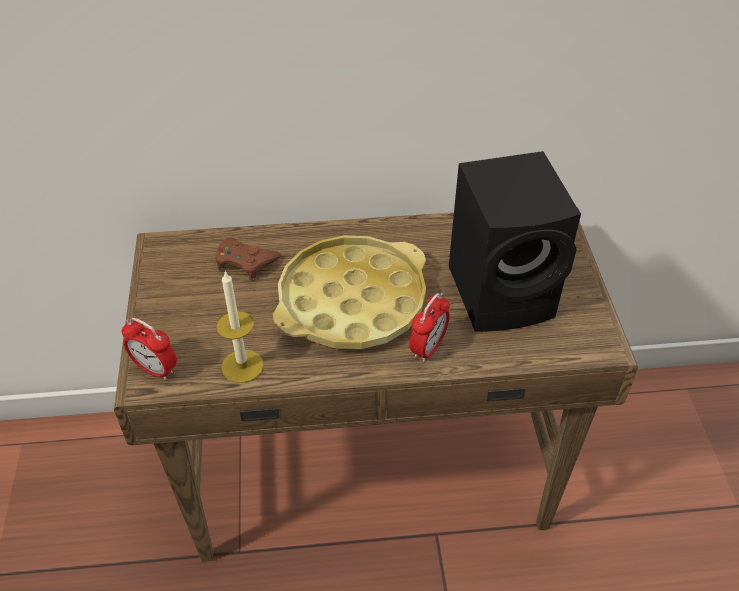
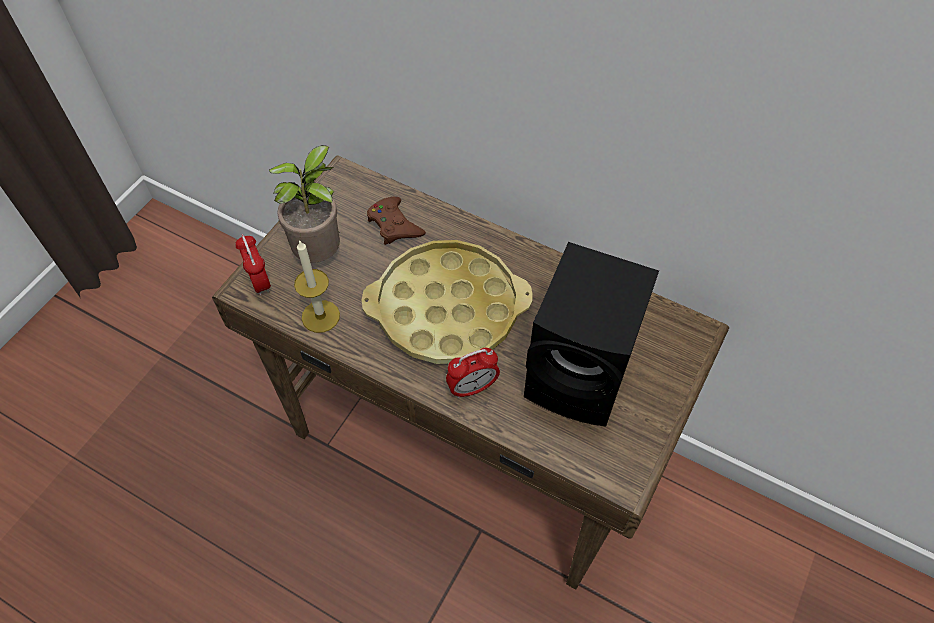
camera: 35 degrees right, 10 degrees up
none -> potted plant [269,145,341,262]

